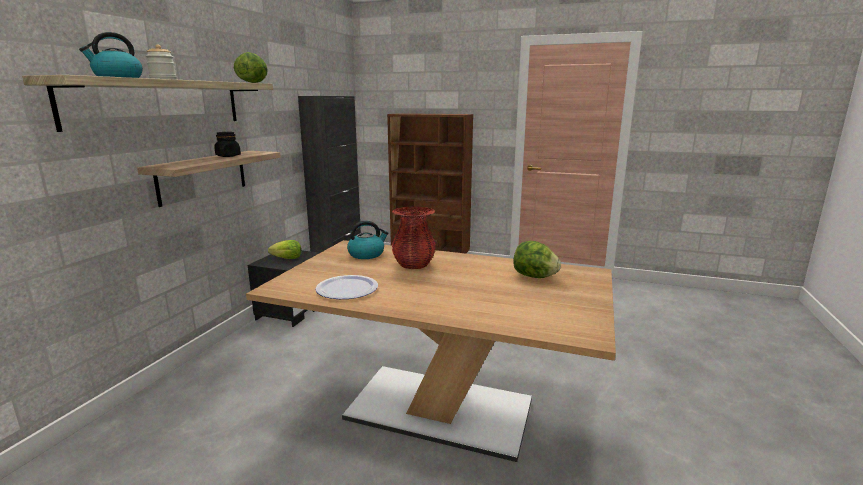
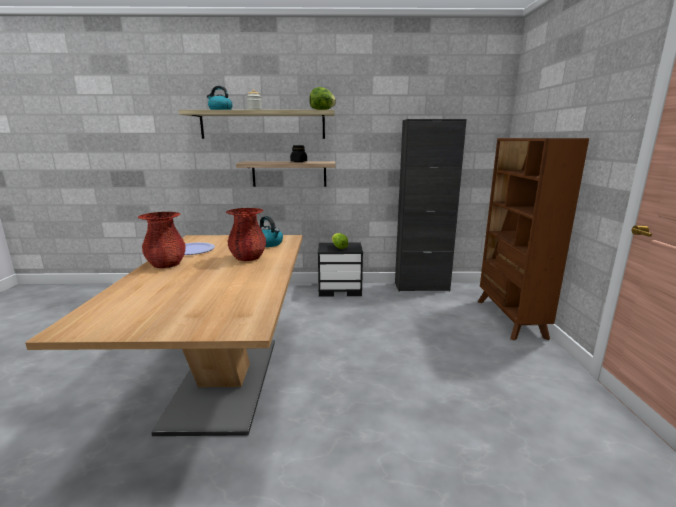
camera: 70 degrees right, 0 degrees up
lettuce [513,241,561,278] -> none
none -> red vase [138,212,186,268]

